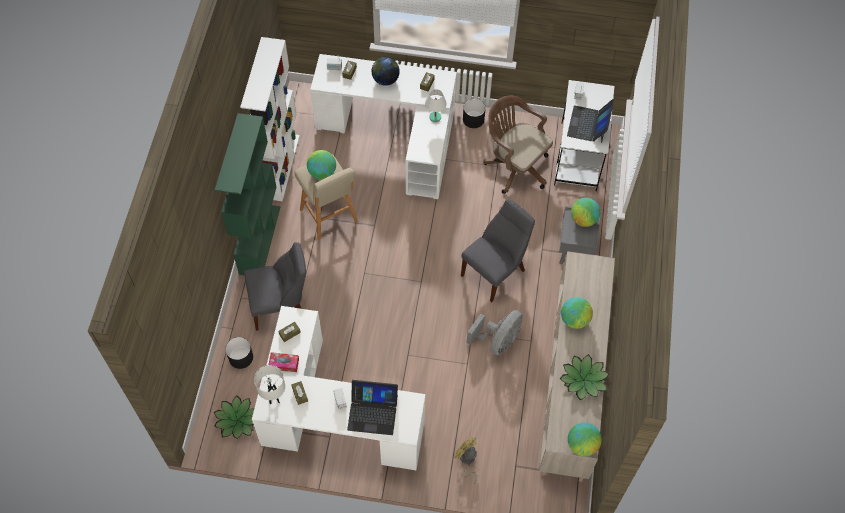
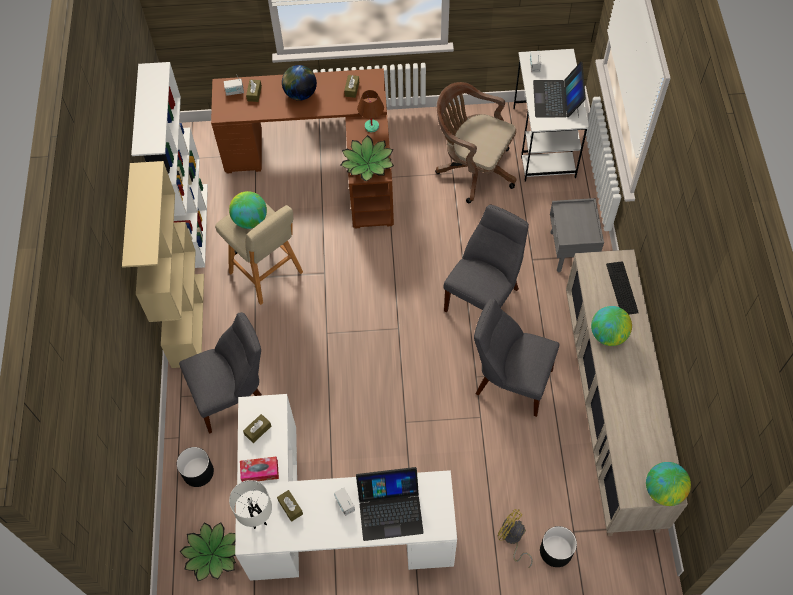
camera: 10 degrees left, 0 degrees up
green bookcase [215,113,280,275] -> beige bookcase [122,161,204,368]
white desk [310,54,457,199] -> brown desk [211,68,394,229]
white table lamp [425,89,447,122] -> brown table lamp [357,90,384,132]
black planter [463,99,486,128] -> black planter moved to [540,526,577,567]
grey fan [466,310,523,356] -> grey chair [474,299,559,417]
potted plant [560,354,609,400] -> potted plant moved to [341,135,394,181]
globe [571,198,600,227] -> none
none -> keyboard [606,261,639,315]

